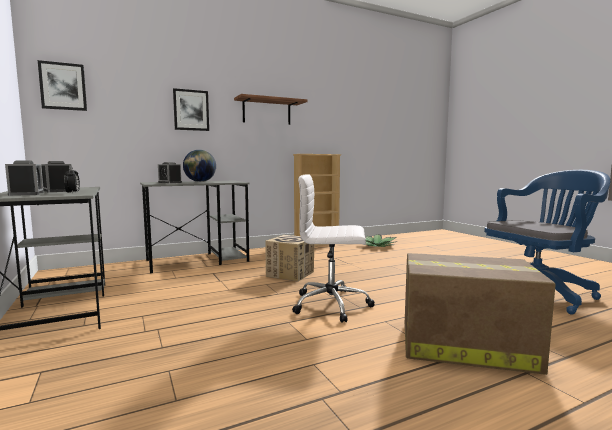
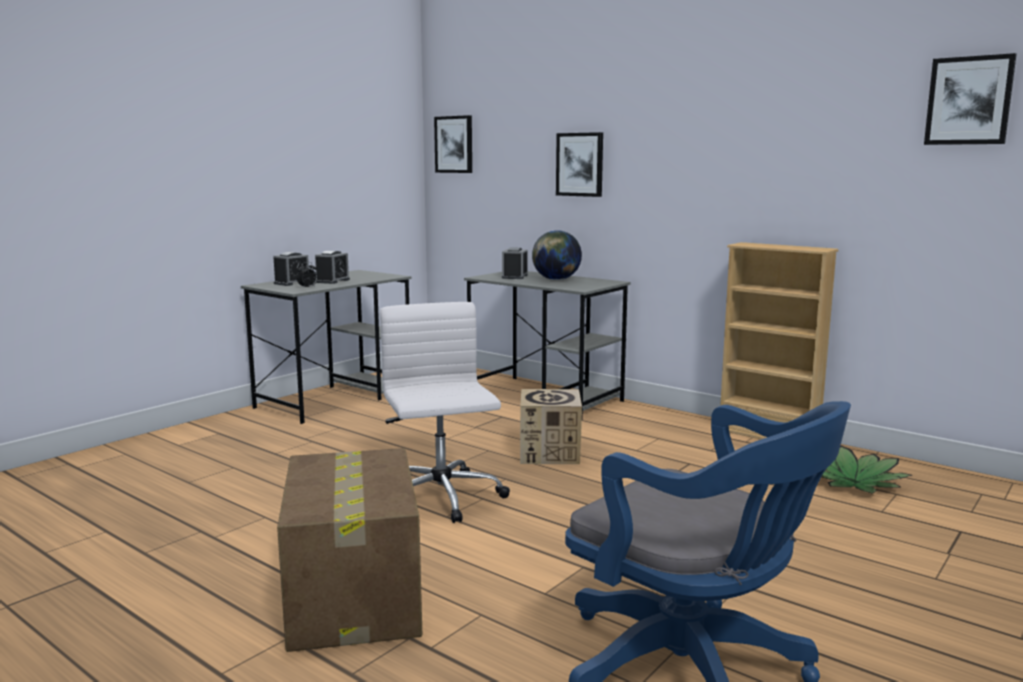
camera: 65 degrees right, 5 degrees up
shelf [234,94,308,125] -> none
none -> picture [924,53,1017,145]

